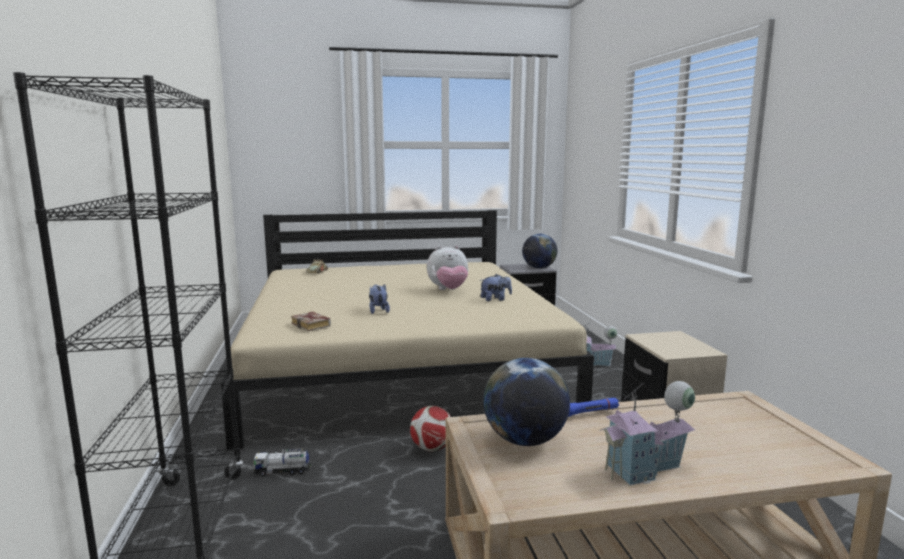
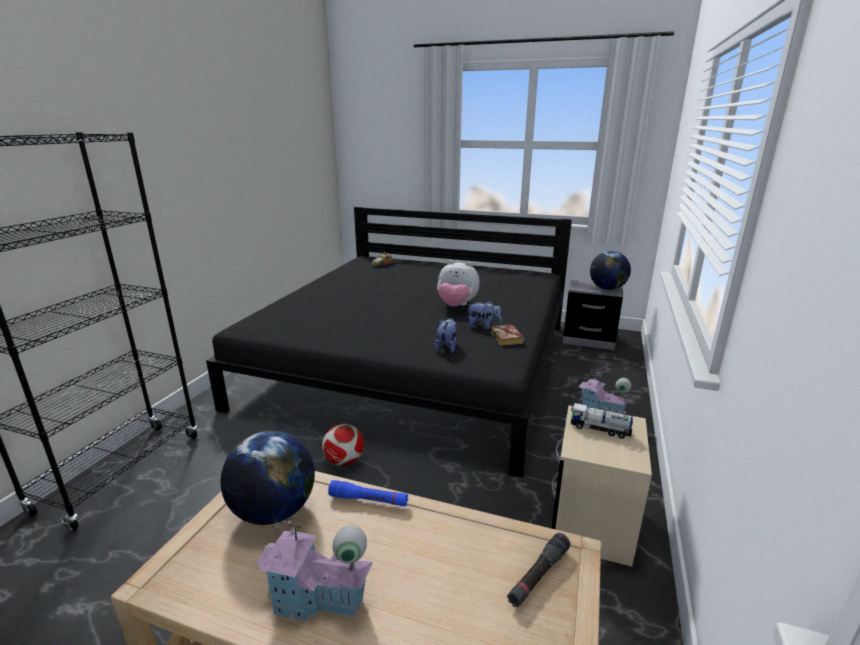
camera: 30 degrees right, 10 degrees up
beige bed [221,210,594,450] -> black bed [206,207,572,478]
toy truck [253,448,311,477] -> toy truck moved to [571,403,633,439]
book [291,312,331,331] -> book moved to [490,324,524,346]
plush toy [369,284,390,314] -> plush toy moved to [434,318,457,353]
none -> black flashlight [507,533,570,608]

